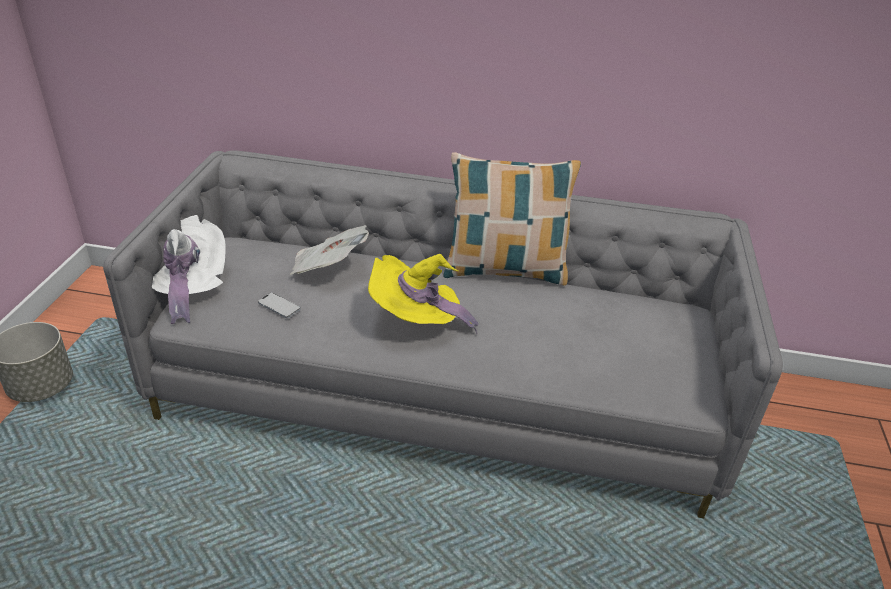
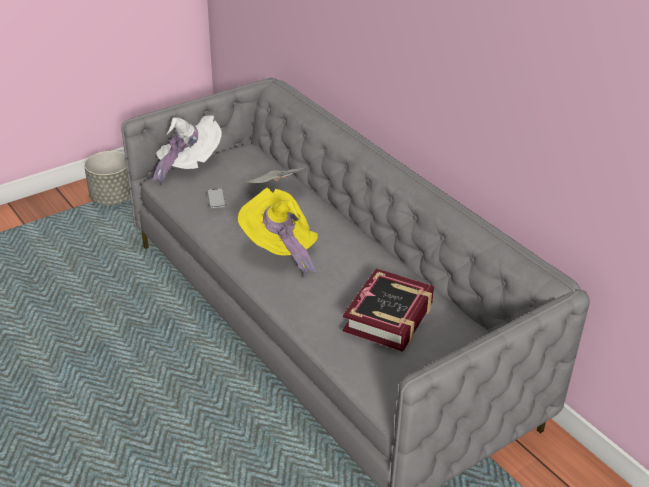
camera: 45 degrees right, 0 degrees up
pillow [443,152,581,285] -> none
none -> book [342,269,434,352]

